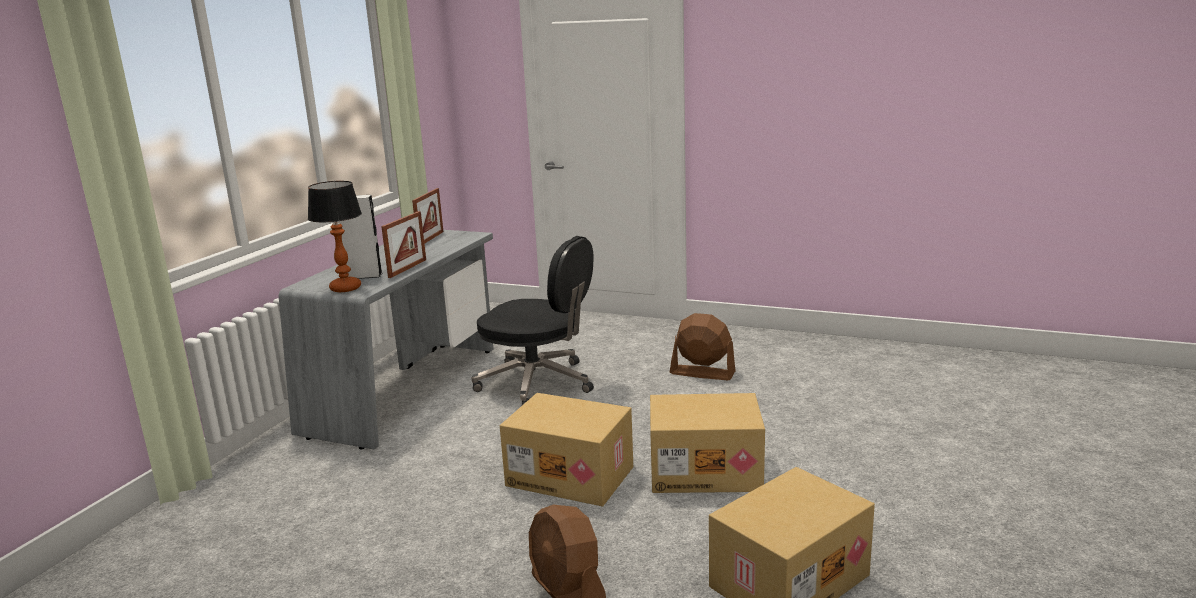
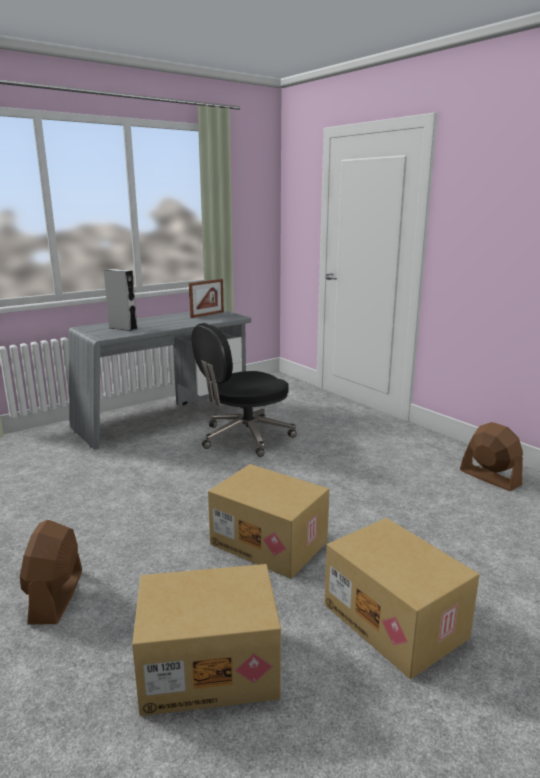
camera: 30 degrees right, 0 degrees up
table lamp [308,181,362,292] -> none
picture frame [381,211,426,278] -> none
black office chair [472,236,594,405] -> black office chair turned 90 degrees clockwise [192,323,296,457]
cardboard box [500,393,633,507] -> cardboard box moved to [324,518,480,679]
brown fan [670,313,736,380] -> brown fan moved to [460,422,523,491]

